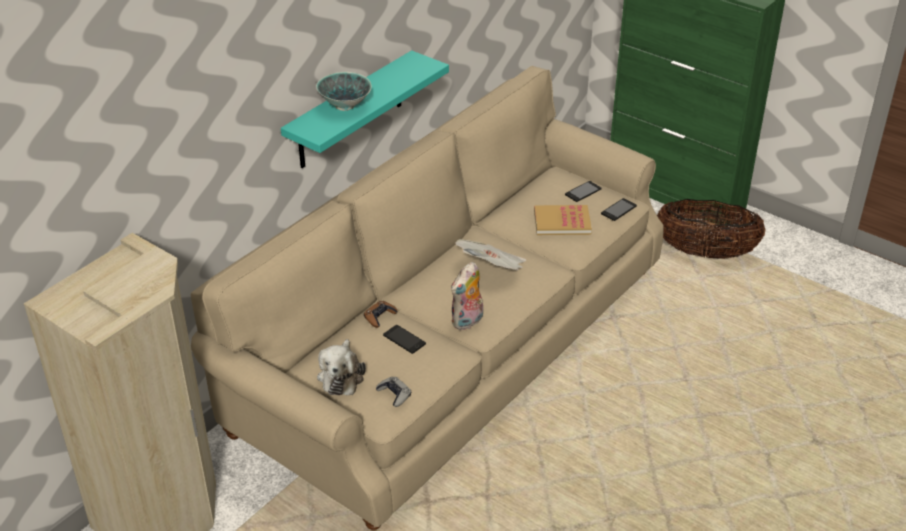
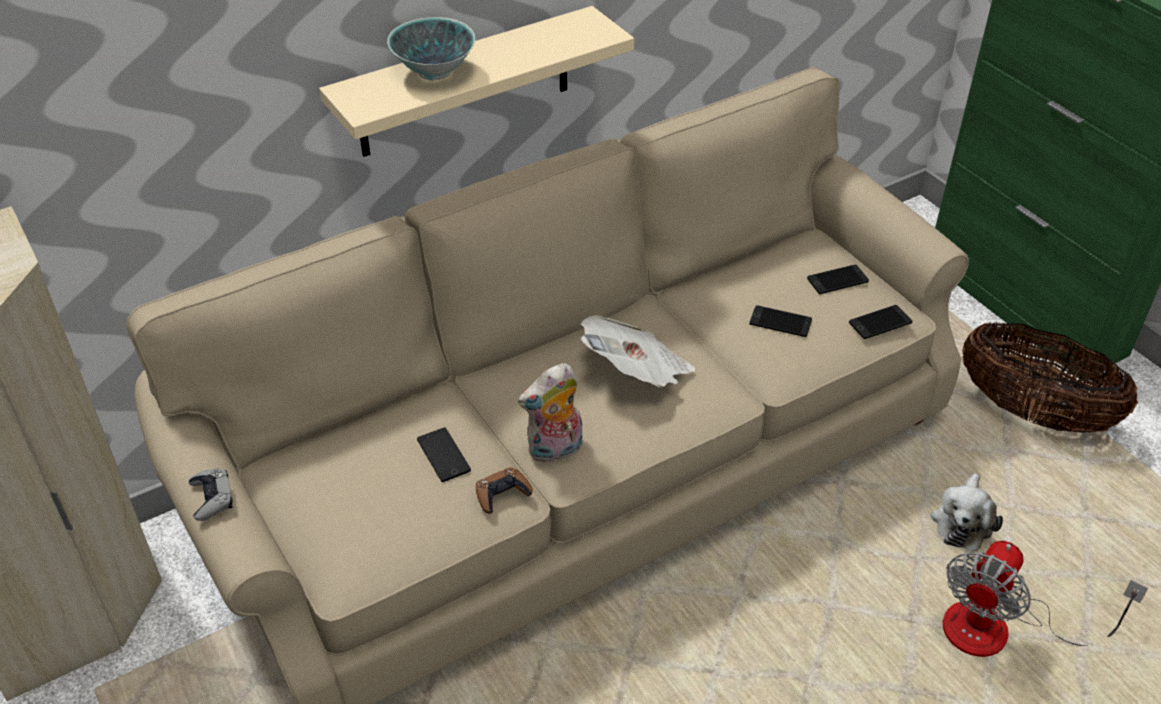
camera: 20 degrees right, 5 degrees up
turquoise shelf [281,50,449,168] -> beige shelf [319,6,634,157]
plush toy [317,339,366,395] -> plush toy moved to [930,473,1003,551]
brown game controller [364,301,397,328] -> brown game controller moved to [476,467,533,514]
grey game controller [376,377,411,407] -> grey game controller moved to [189,468,233,521]
book [534,205,592,235] -> phone [749,305,812,337]
none -> fan [943,541,1148,657]

